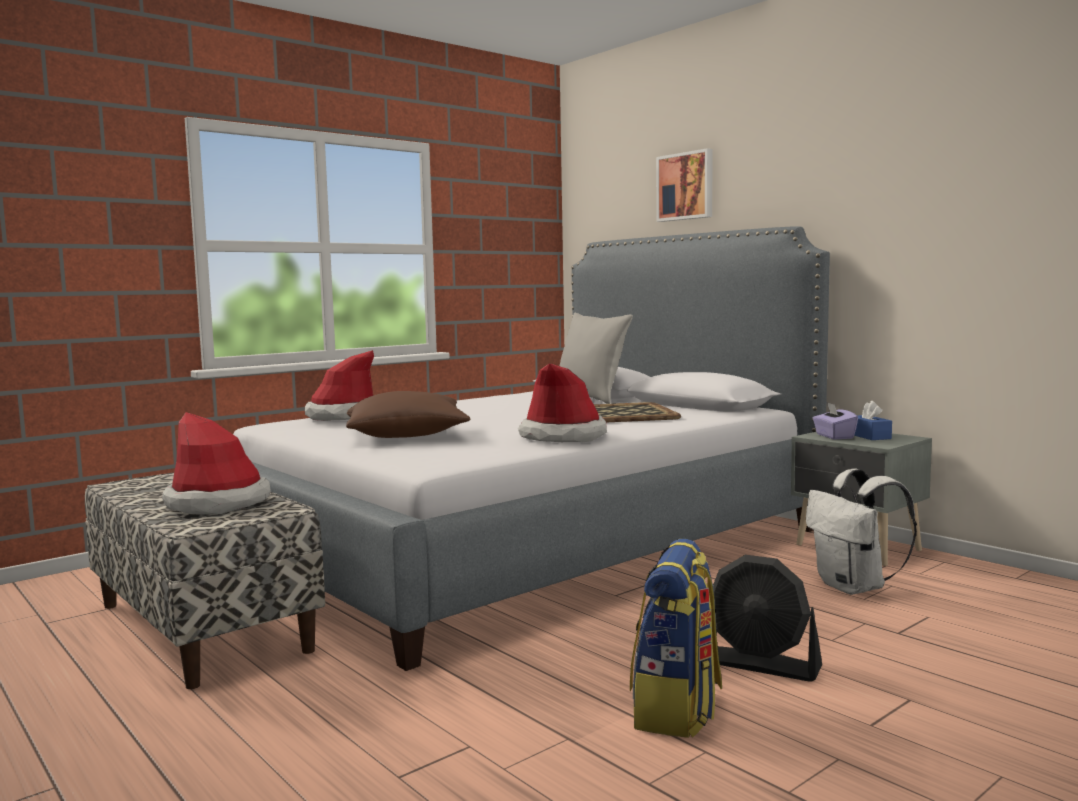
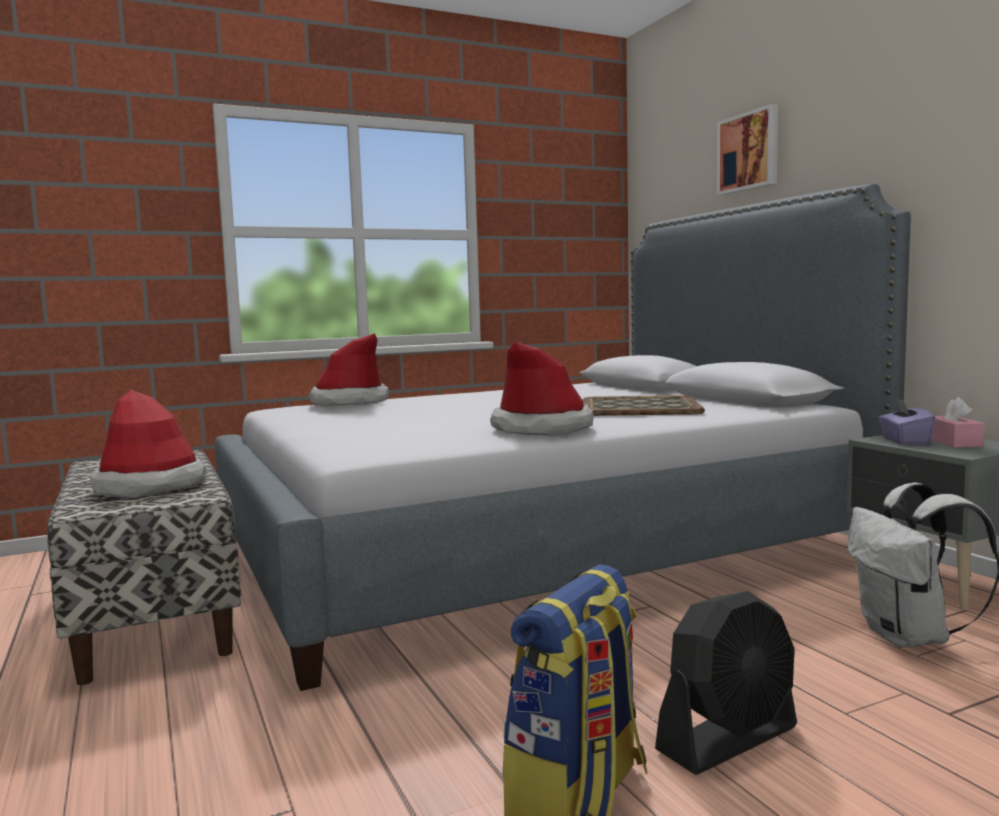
camera: 15 degrees right, 0 degrees up
brown pillow [346,391,470,438] -> none
grey pillow [560,313,633,404] -> none
black fan [713,555,822,682] -> black fan turned 75 degrees counterclockwise [655,591,797,775]
blue tissue box [854,401,892,440] -> pink tissue box [931,397,984,448]

